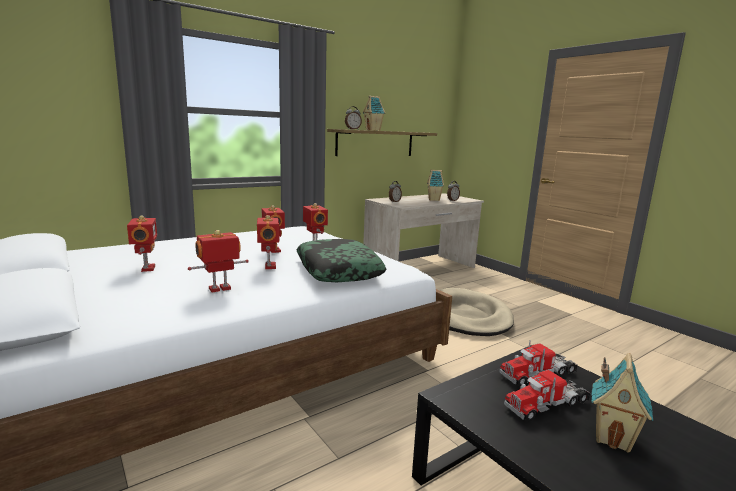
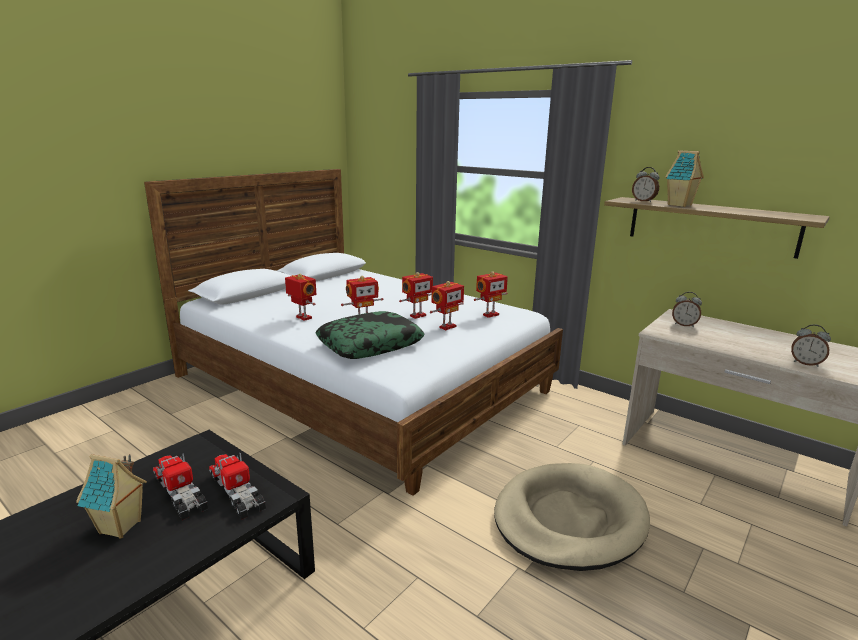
camera: 75 degrees right, 5 degrees up
toy robot [127,215,157,272] -> toy robot moved to [474,271,508,318]
toy house [427,170,444,201] -> none

